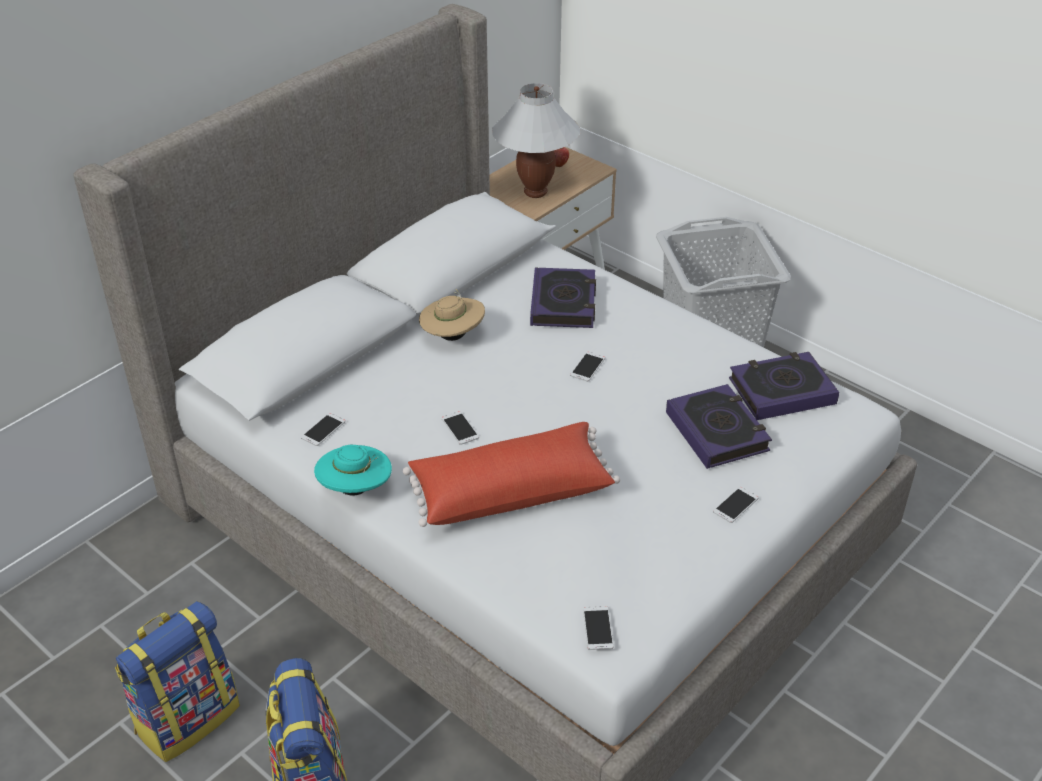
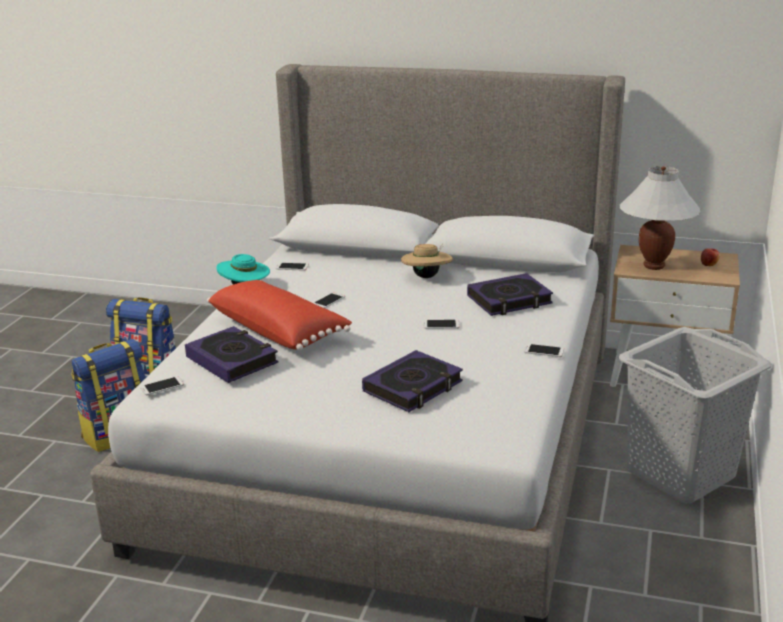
camera: 65 degrees right, 15 degrees down
phone [713,487,758,523] -> phone moved to [524,344,564,357]
book [729,352,839,420] -> book moved to [185,326,278,383]

